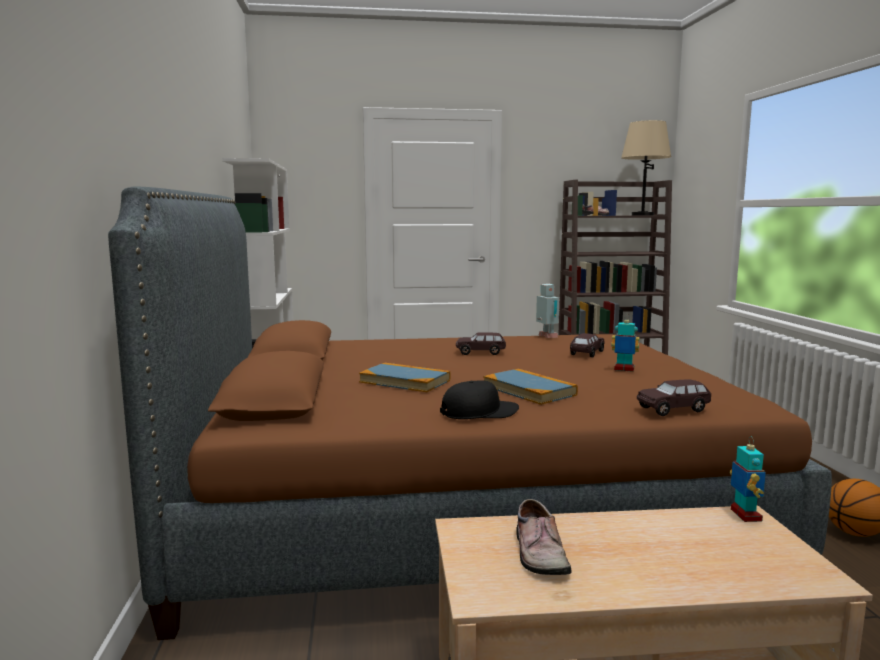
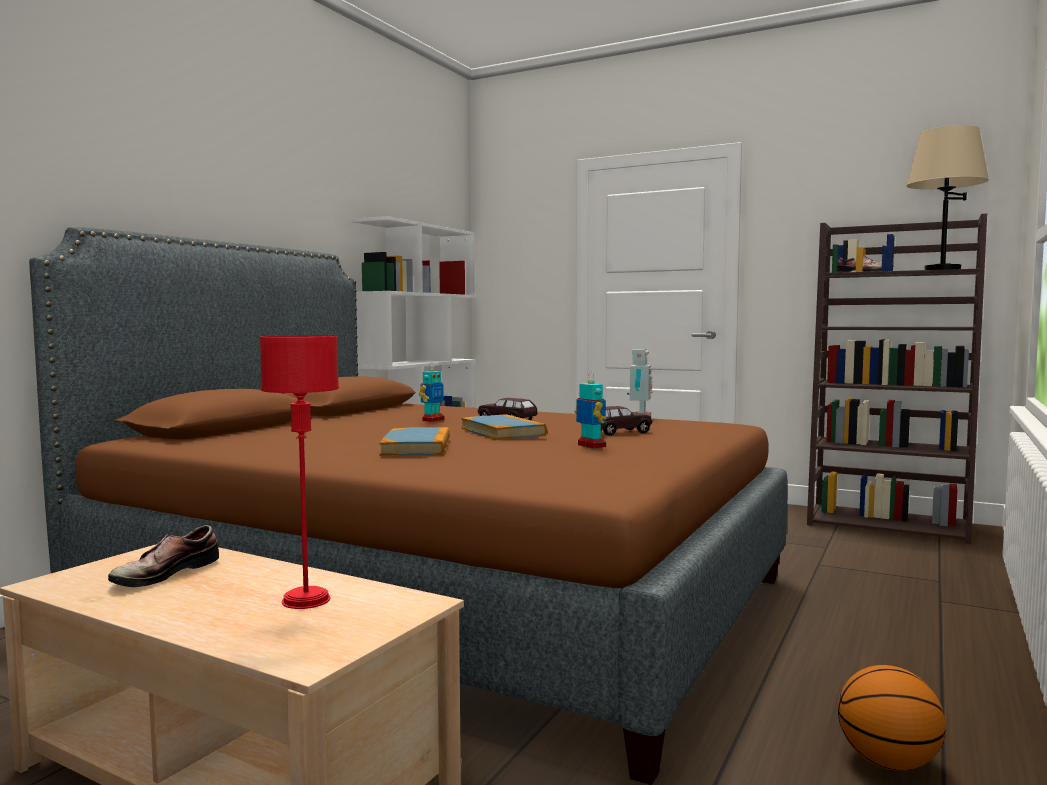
camera: 35 degrees right, 5 degrees down
book [359,363,450,392] -> book moved to [461,414,547,440]
black cap [440,381,519,419] -> none
brown toy car [637,379,711,416] -> none
toy robot [730,437,766,522] -> toy robot moved to [419,363,444,422]
none -> red table lamp [260,335,339,609]

